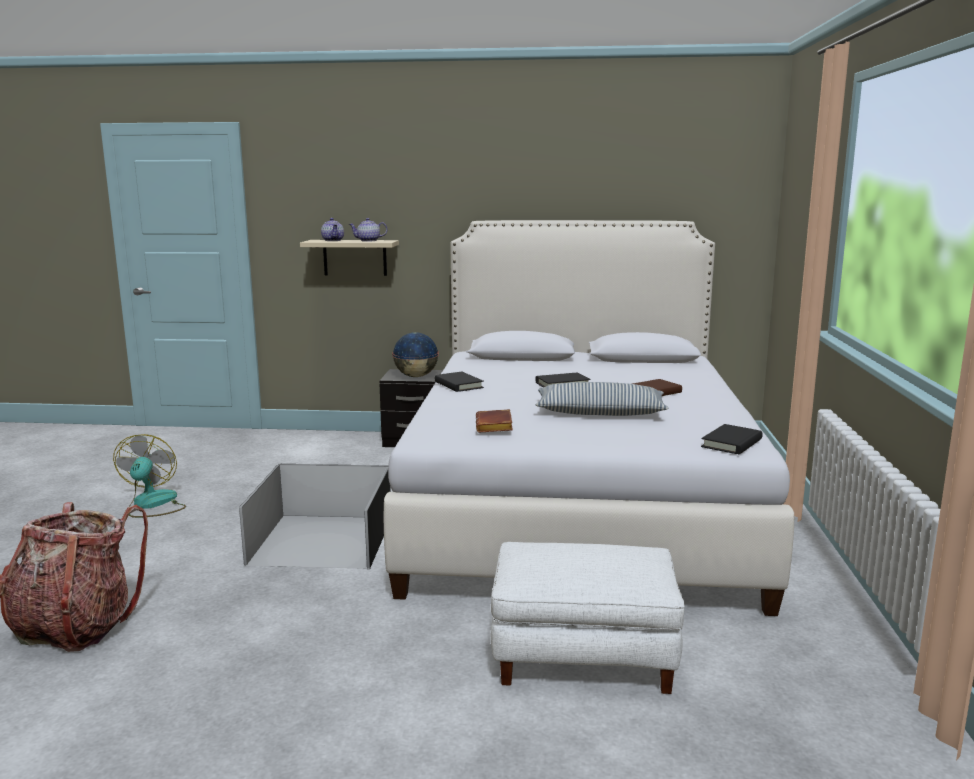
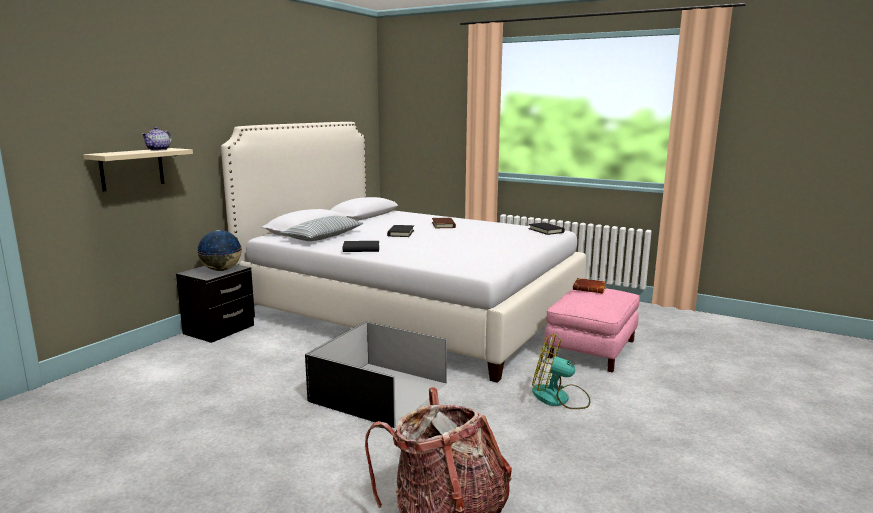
camera: 65 degrees left, 0 degrees up
fan [113,434,186,518] -> fan moved to [532,334,590,409]
teapot [321,218,344,241] -> none
brown book [476,409,513,433] -> brown book moved to [573,278,606,293]
white ottoman [491,542,685,694] -> pink ottoman [544,288,640,372]
pillow [536,382,668,416] -> pillow moved to [281,216,363,241]

